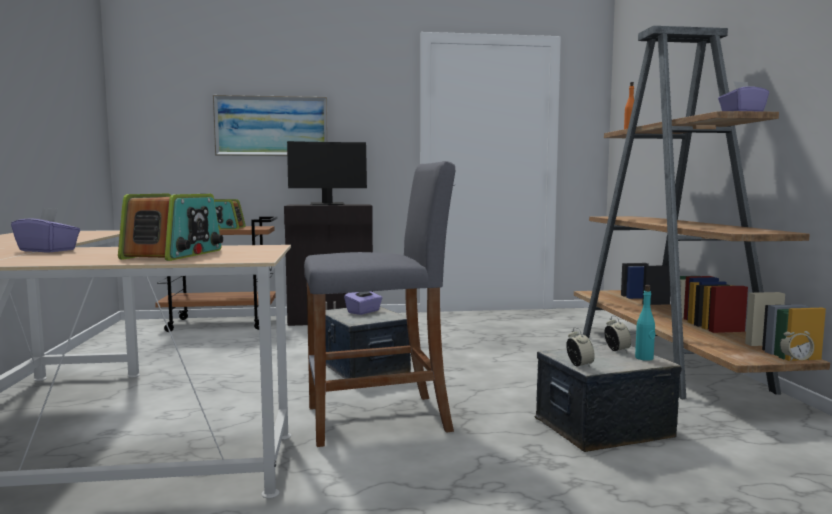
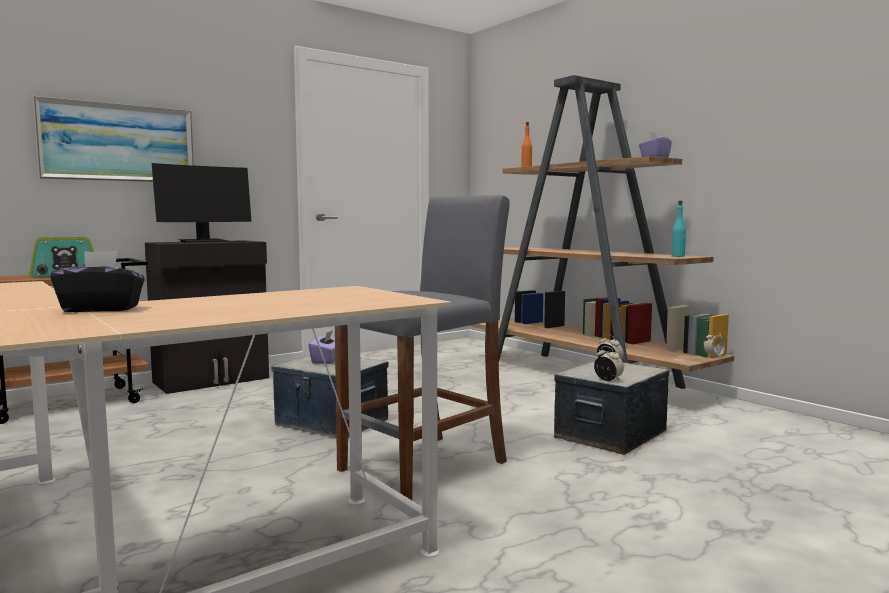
camera: 30 degrees left, 0 degrees up
purple tissue box [11,208,80,253] -> black tissue box [50,251,145,312]
radio [118,193,223,261] -> none
turquoise bottle [635,285,655,361] -> turquoise bottle moved to [671,201,686,257]

